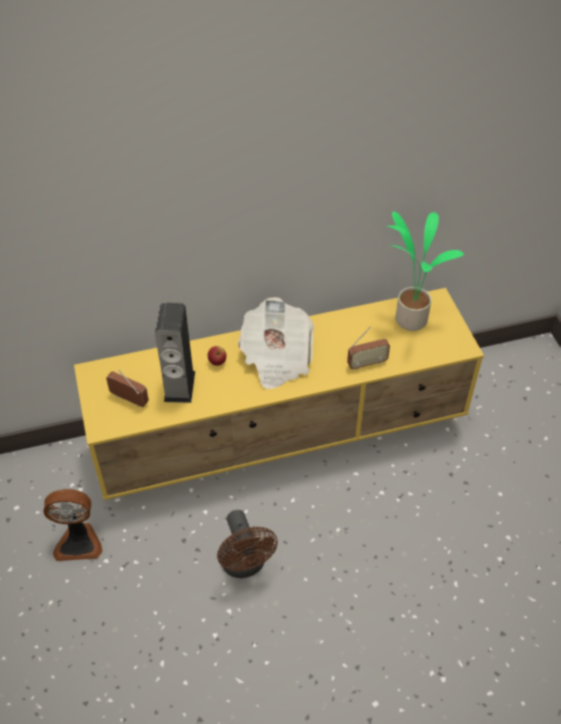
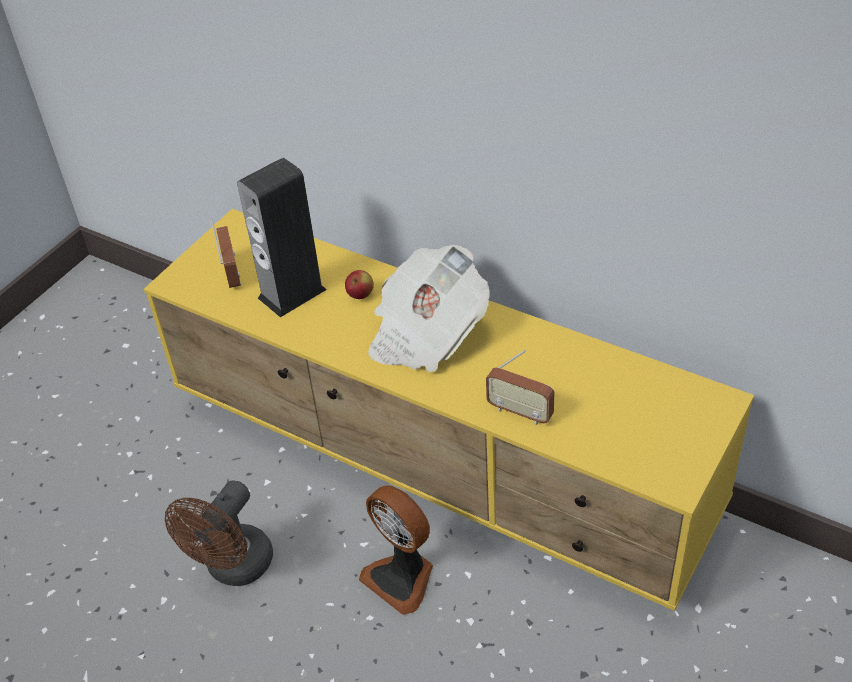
camera: 50 degrees right, 5 degrees down
fan [43,489,102,561] -> fan moved to [359,485,433,615]
potted plant [386,212,464,331] -> none

